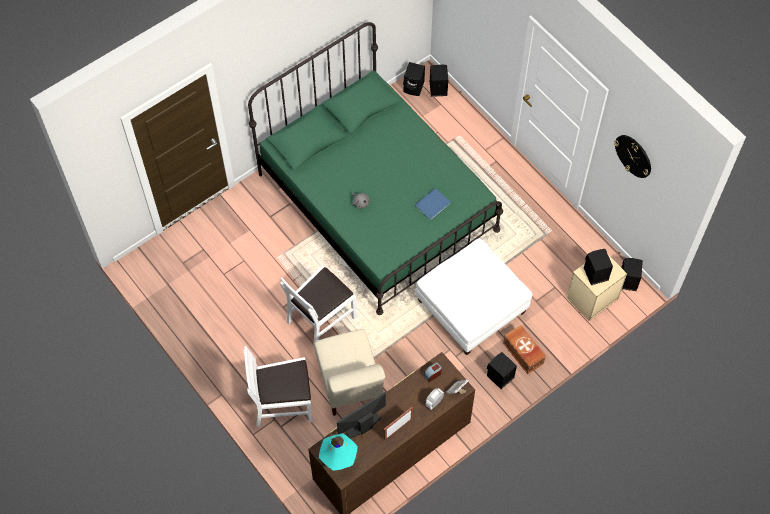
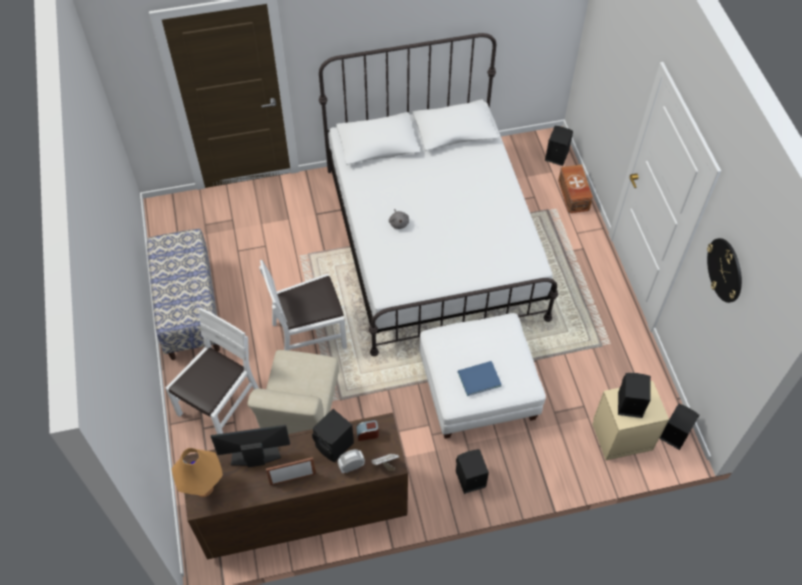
camera: 25 degrees right, 5 degrees down
white chair [243,346,313,427] -> white chair turned 105 degrees clockwise [165,308,259,434]
green bed [248,22,503,315] -> white bed [319,33,558,356]
turquoise table lamp [319,433,358,471] -> orange table lamp [172,448,223,497]
black speaker [403,62,425,96] -> black speaker moved to [312,409,354,462]
blue book [415,188,451,220] -> blue book moved to [458,361,502,396]
brown storage box [503,325,546,374] -> brown storage box moved to [558,165,593,213]
none -> bench [147,229,220,360]

